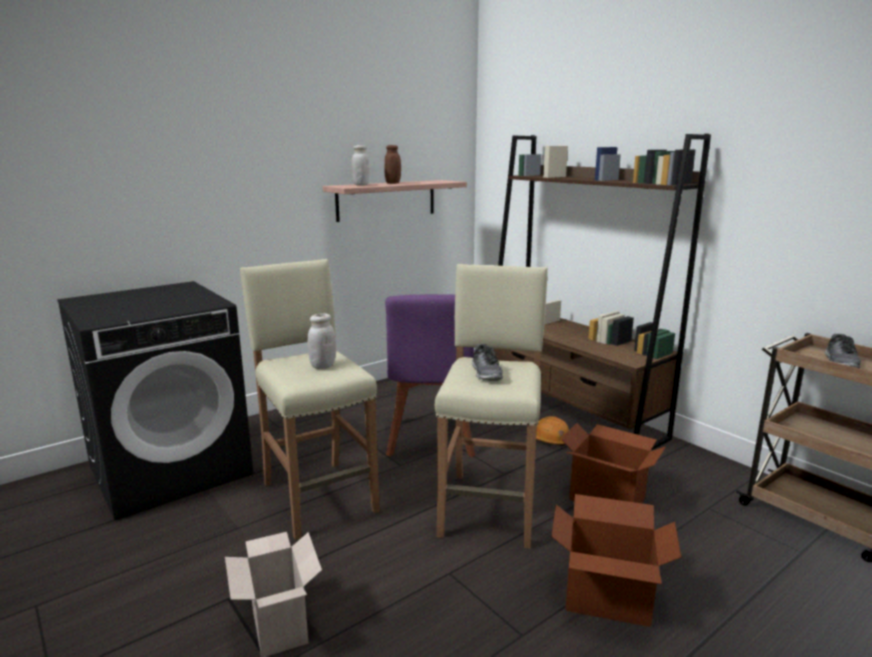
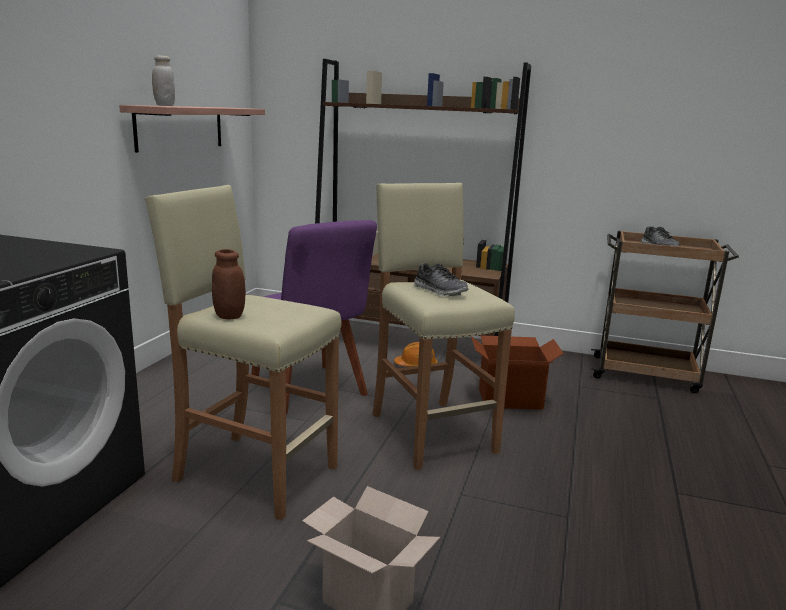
camera: 35 degrees left, 0 degrees up
white jar [307,313,336,369] -> none
brown jar [384,145,401,184] -> brown jar moved to [212,249,245,319]
cardboard box [551,494,681,627] -> none

